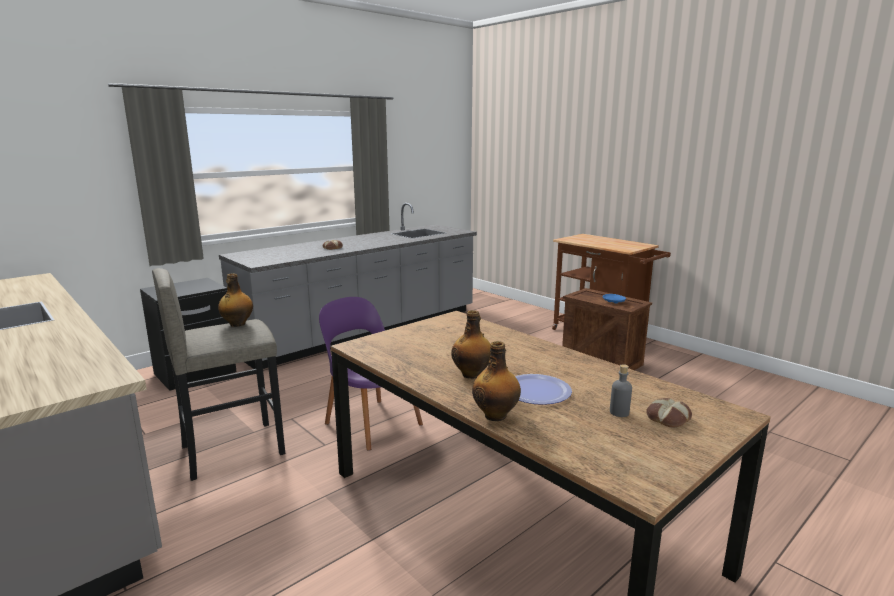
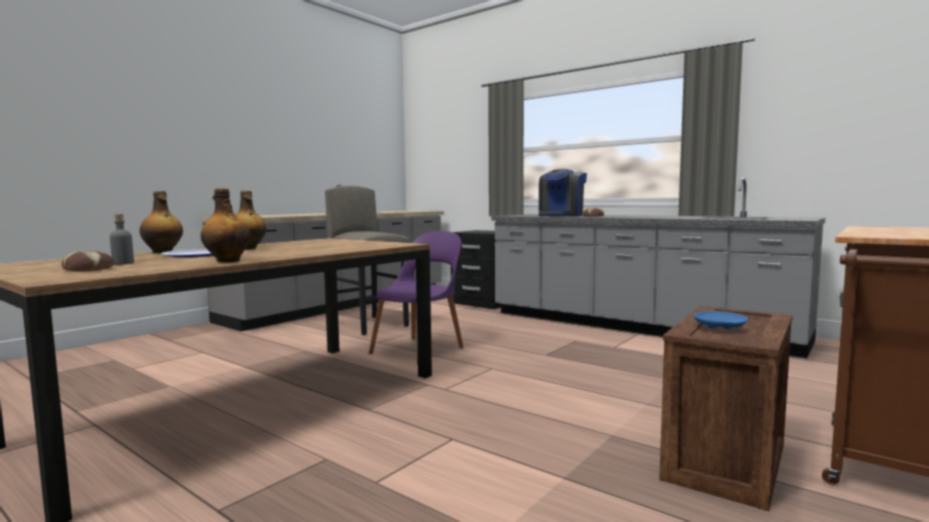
camera: 80 degrees right, 10 degrees down
bottle [218,274,253,327] -> bottle moved to [201,188,251,262]
none -> coffee machine [539,169,587,216]

